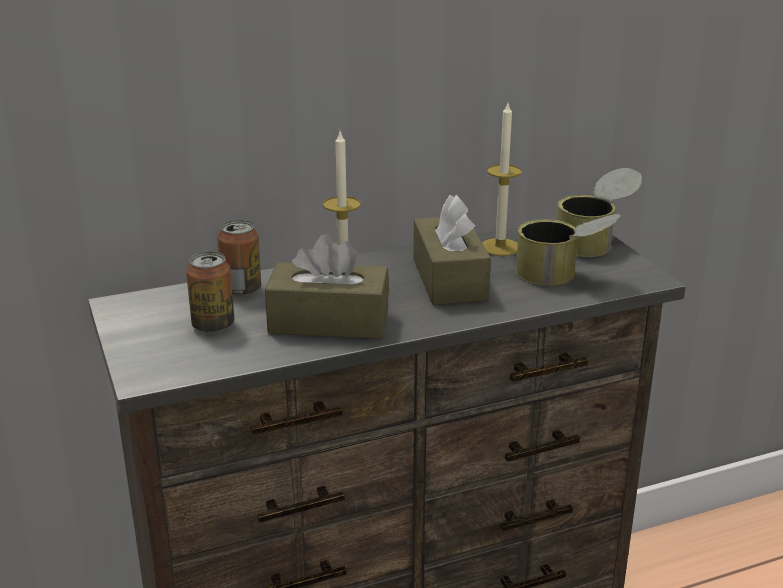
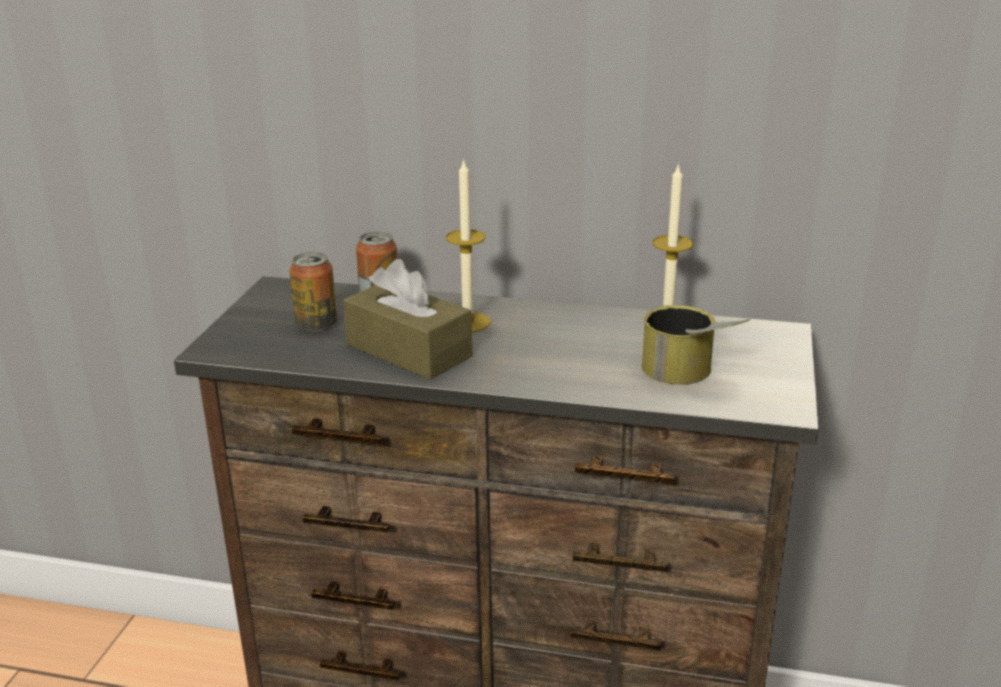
camera: 35 degrees right, 0 degrees up
brown tissue box [413,195,491,305] -> none
can [557,168,642,257] -> none

